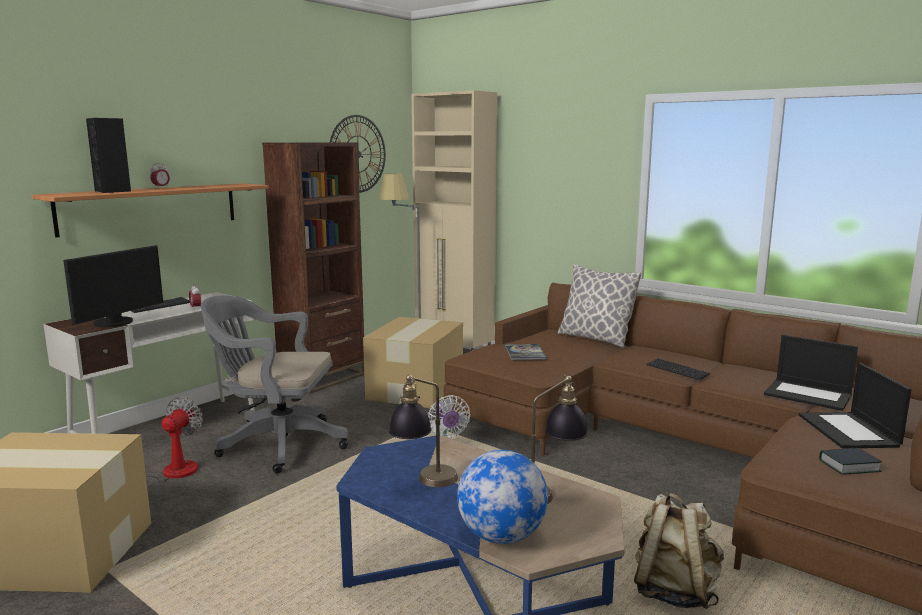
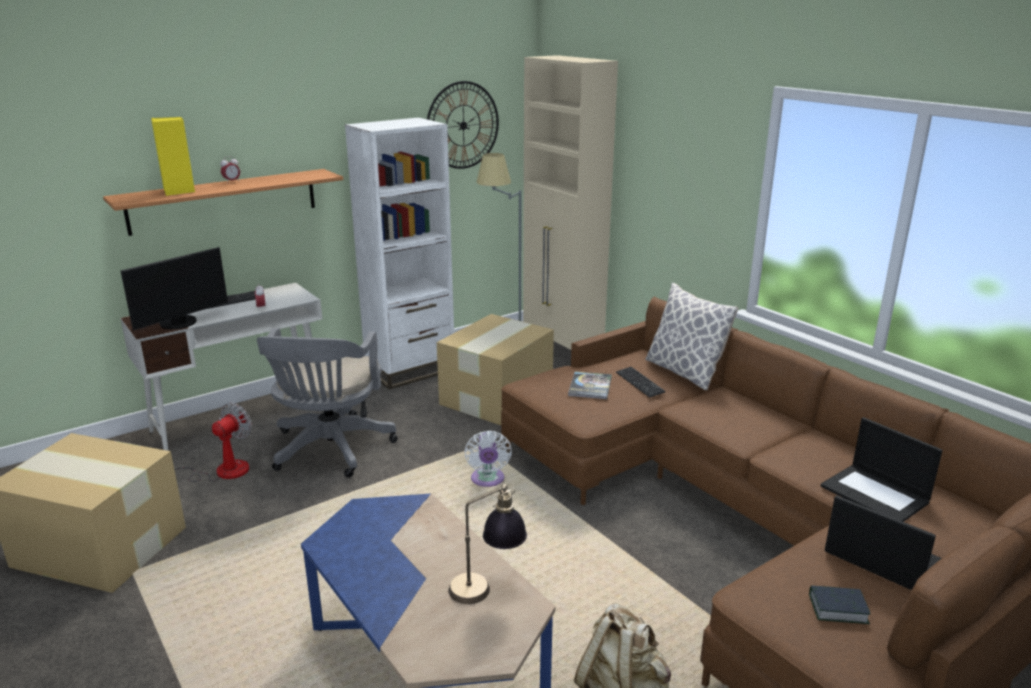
camera: 15 degrees right, 10 degrees up
black speaker [86,118,131,193] -> yellow speaker [151,117,195,196]
grey office chair [201,295,348,474] -> grey office chair turned 105 degrees counterclockwise [257,328,398,478]
brown bookcase [262,142,364,394] -> white bookcase [345,118,454,390]
table lamp [388,375,458,487] -> none
globe [457,450,548,544] -> none
keyboard [646,358,710,380] -> keyboard moved to [616,367,666,398]
laptop [799,362,911,448] -> laptop turned 120 degrees clockwise [825,495,942,590]

